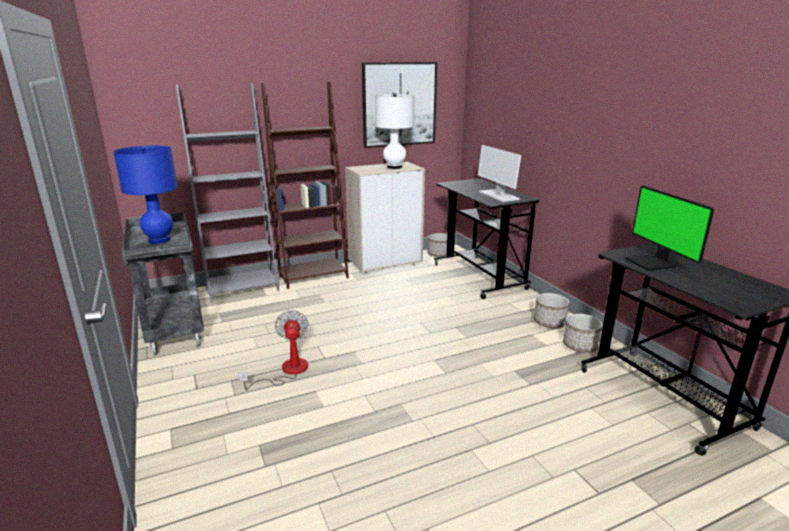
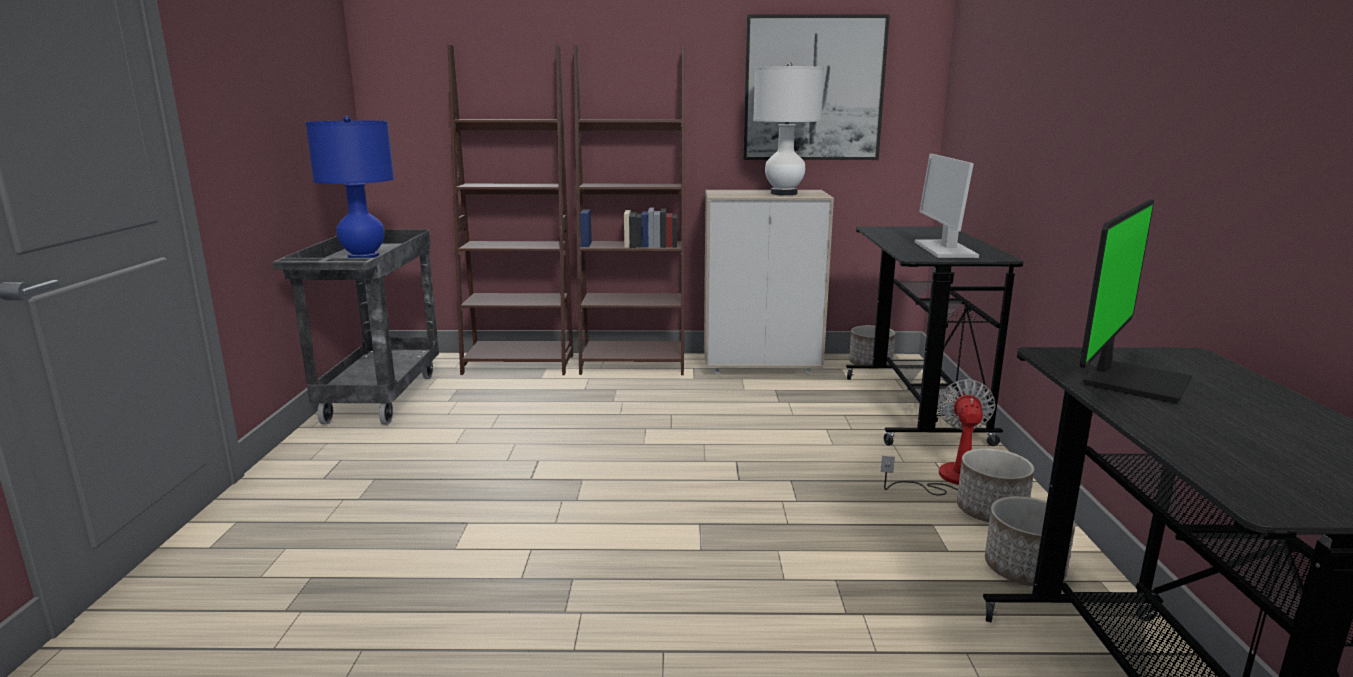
camera: 25 degrees right, 5 degrees down
grey bookcase [175,83,279,303] -> brown bookcase [447,45,573,375]
fan [239,310,309,390] -> fan moved to [881,379,996,496]
monitor [625,186,714,271] -> monitor turned 150 degrees counterclockwise [1080,200,1192,404]

